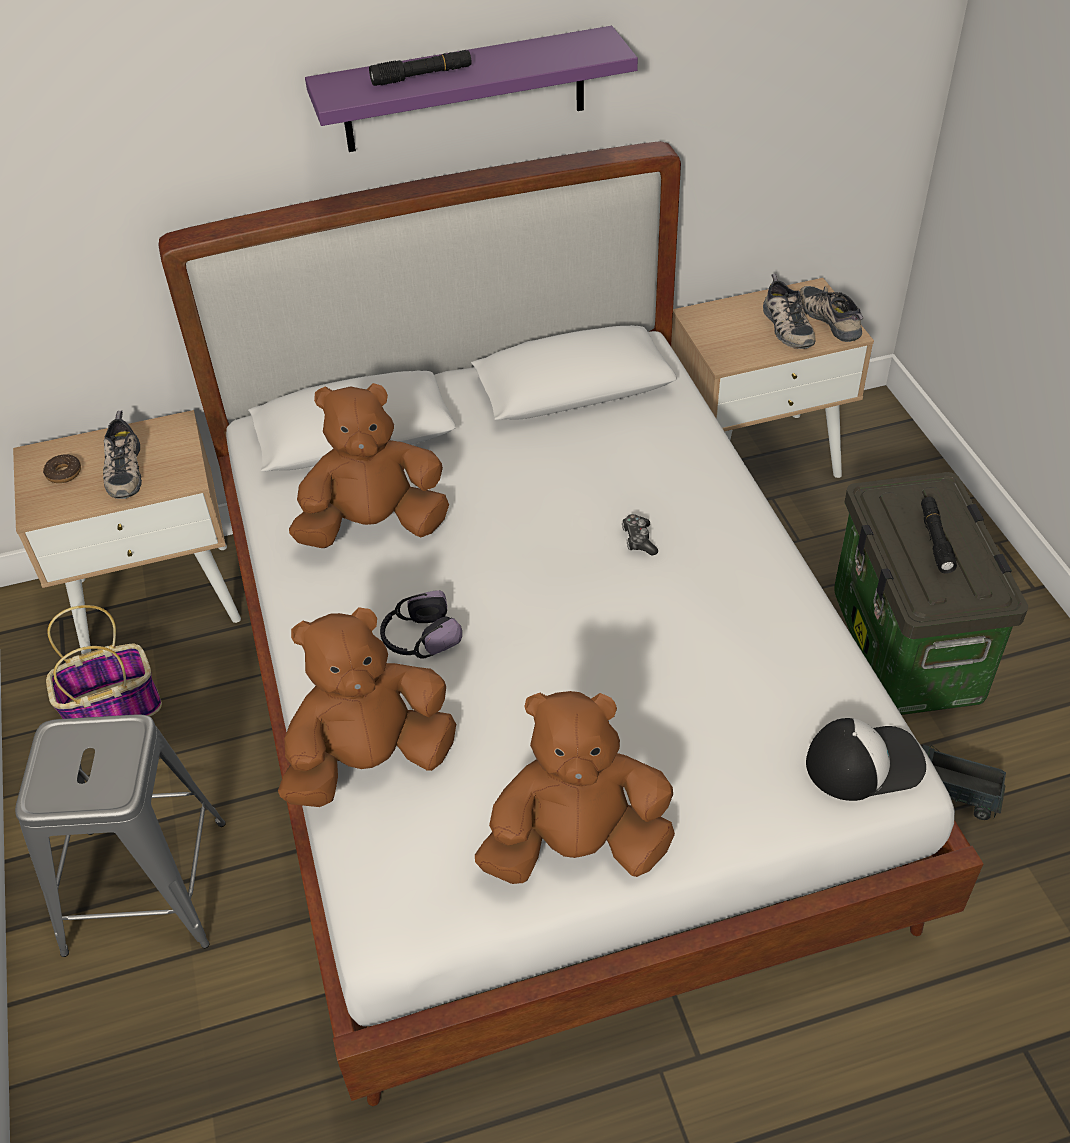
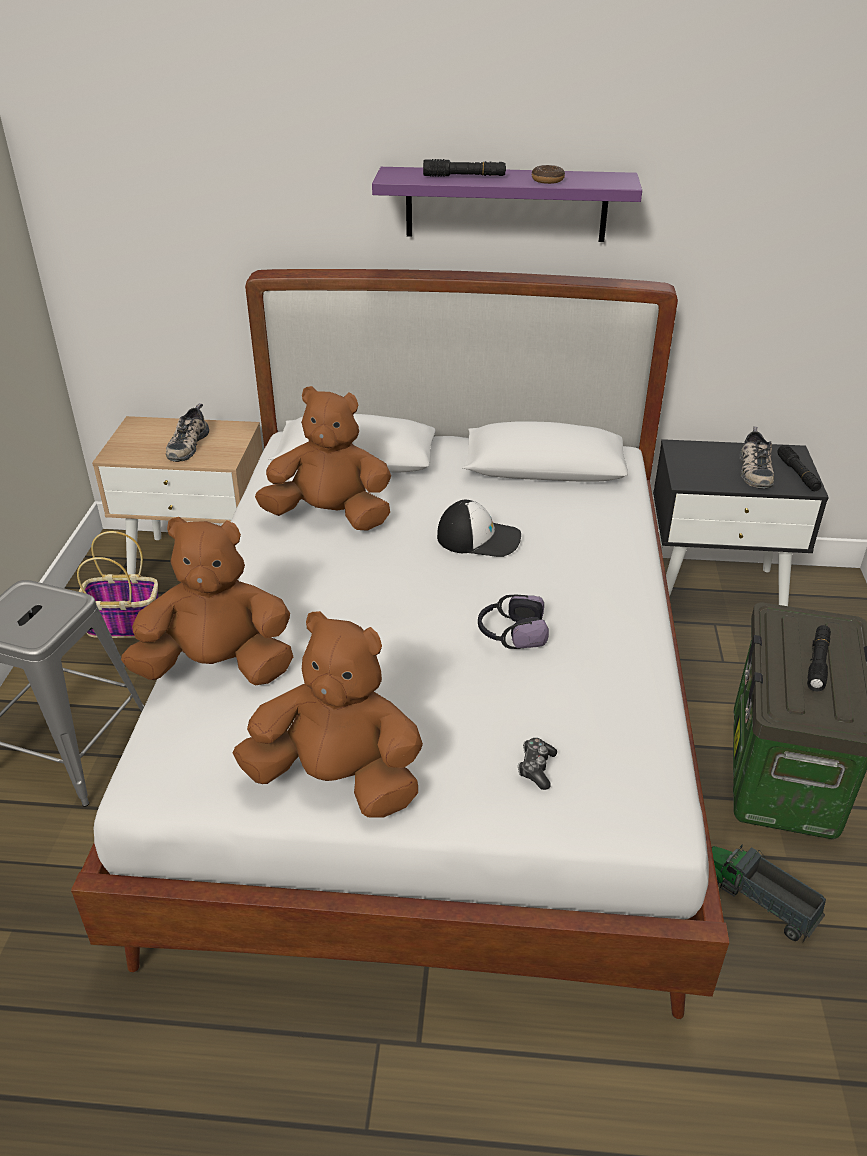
camera: 20 degrees right, 10 degrees down
donut [43,454,81,483] -> donut moved to [532,165,565,184]
headphones [380,590,462,659] -> headphones moved to [478,594,549,649]
game controller [622,514,658,556] -> game controller moved to [518,738,557,790]
beige nightstand [671,278,874,478] -> black nightstand [653,439,829,606]
shoe [800,286,864,342] -> black flashlight [777,445,822,491]
cap [806,718,926,801] -> cap moved to [437,500,521,557]

